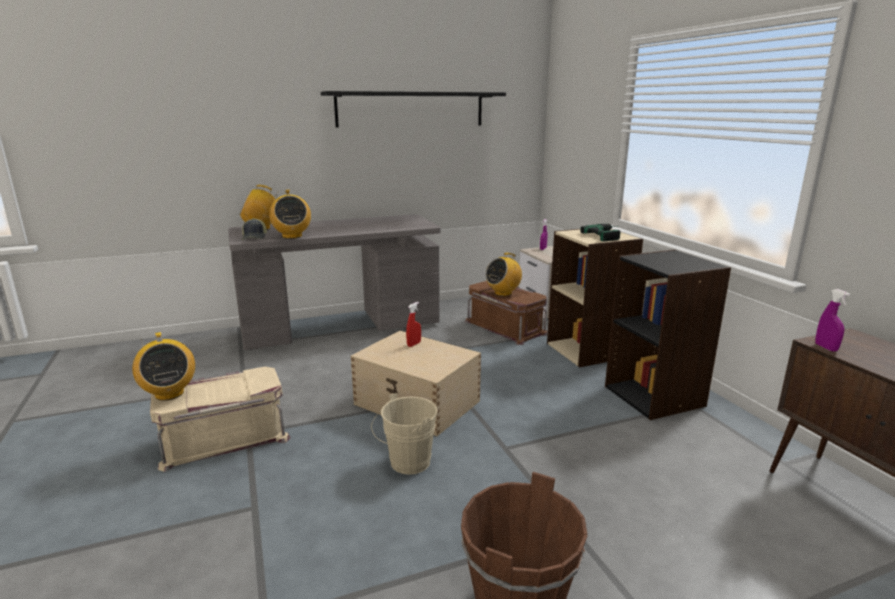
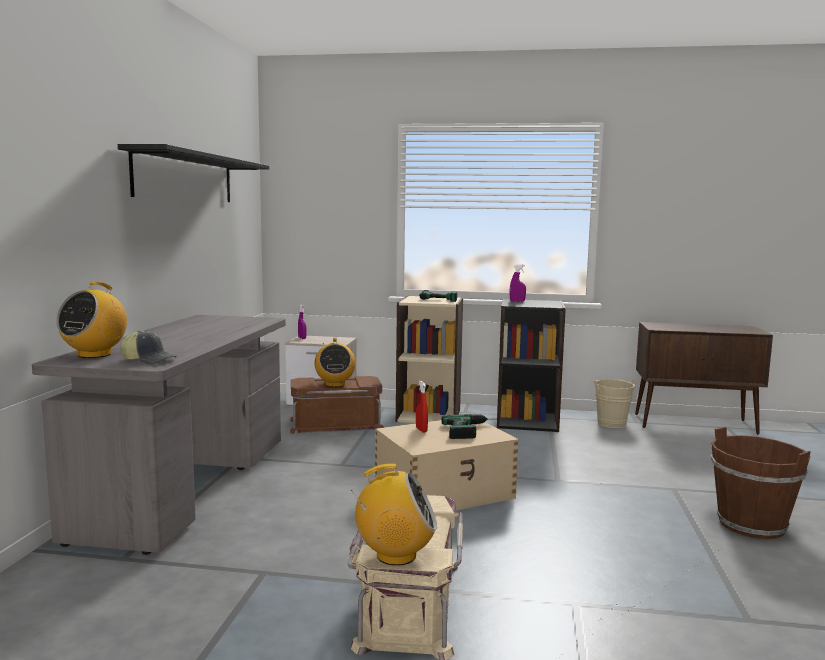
camera: 60 degrees left, 10 degrees down
radio [269,190,311,239] -> none
beige bucket [371,393,438,475] -> beige bucket moved to [594,379,638,428]
purple spray bottle [815,289,850,352] -> purple spray bottle moved to [510,265,526,302]
none -> power drill [442,414,489,439]

